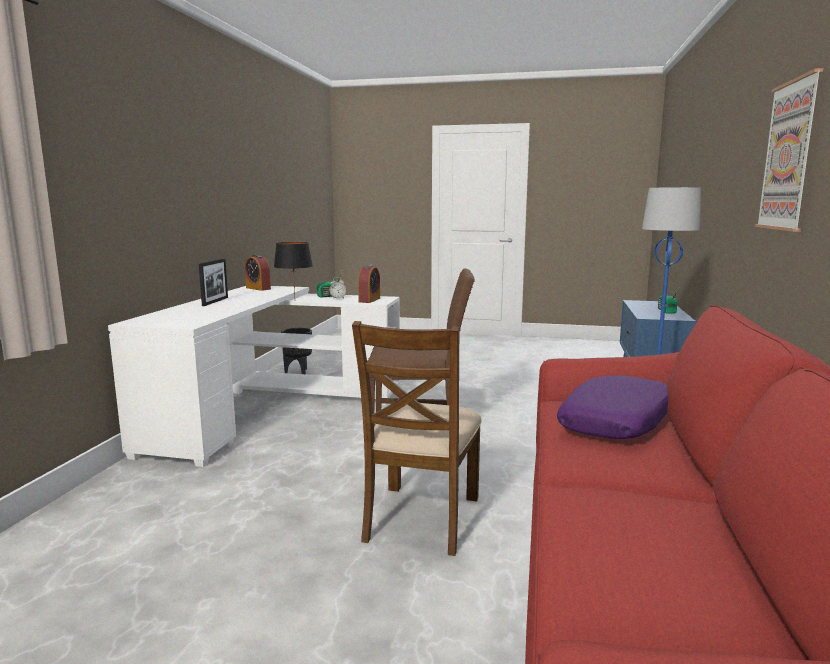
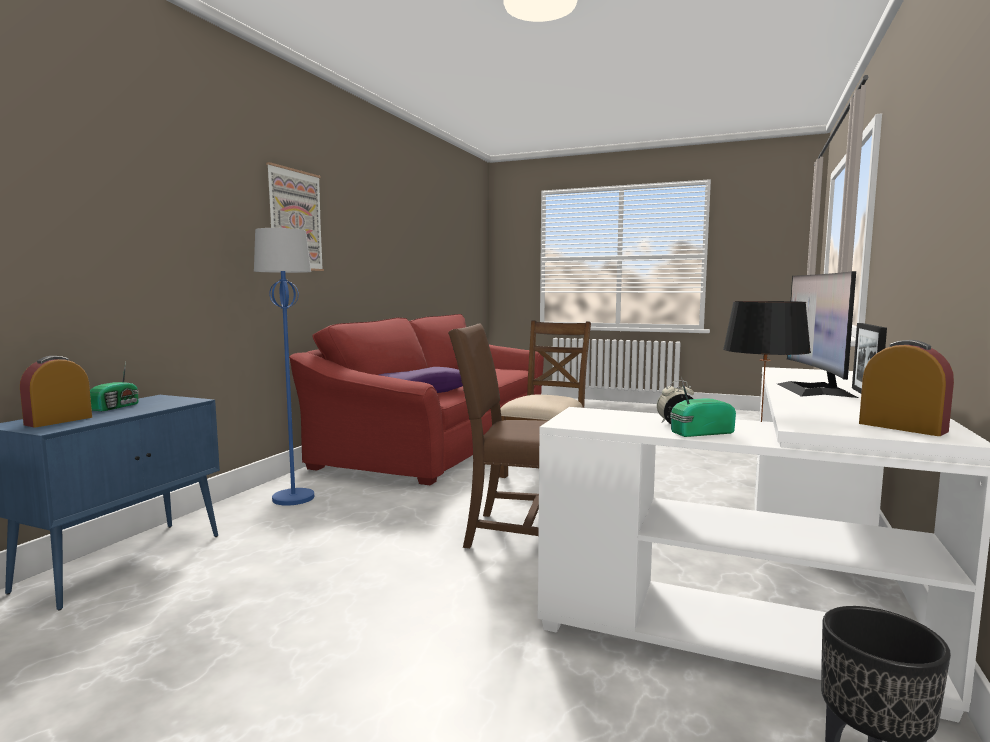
camera: 170 degrees left, 5 degrees down
alarm clock [358,265,380,303] -> alarm clock moved to [20,356,92,428]
none -> monitor [778,271,858,398]

